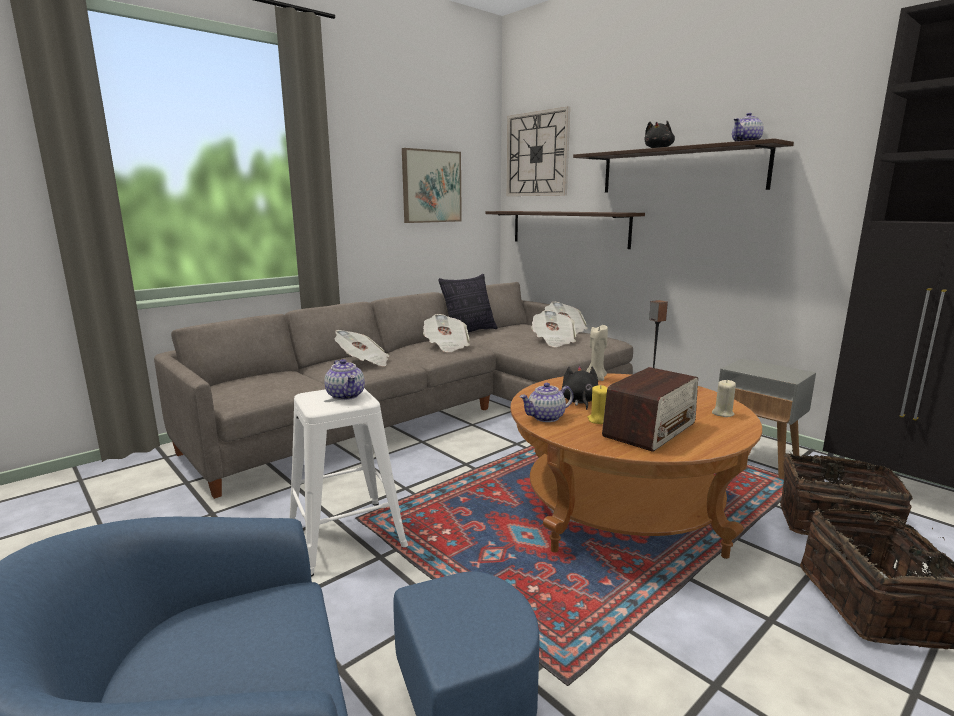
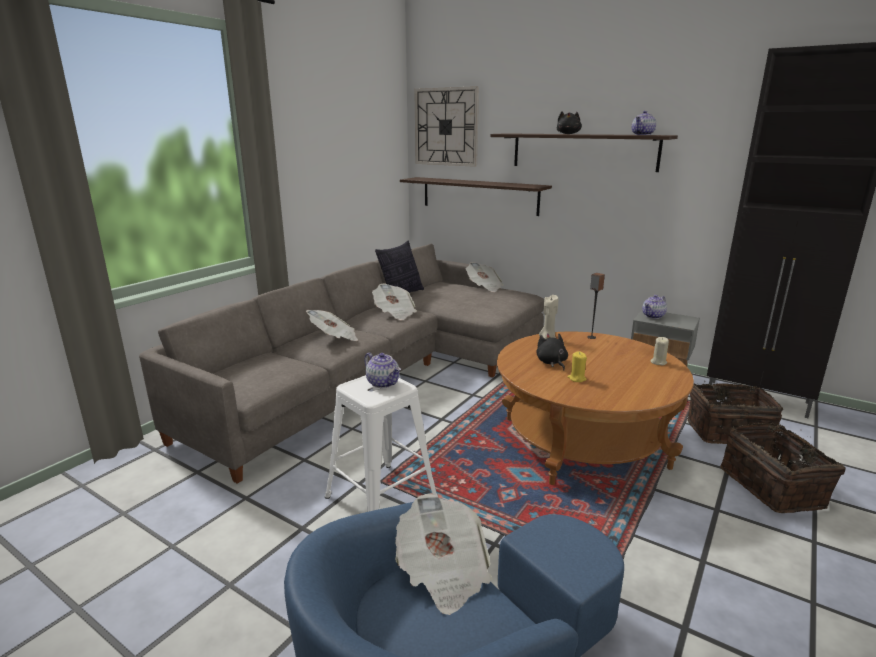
camera: 15 degrees left, 5 degrees up
picture [402,148,462,223] -> none
teapot [519,383,573,422] -> teapot moved to [642,295,667,319]
newspaper [531,310,576,347] -> newspaper moved to [395,493,492,615]
radio [602,367,698,452] -> none

